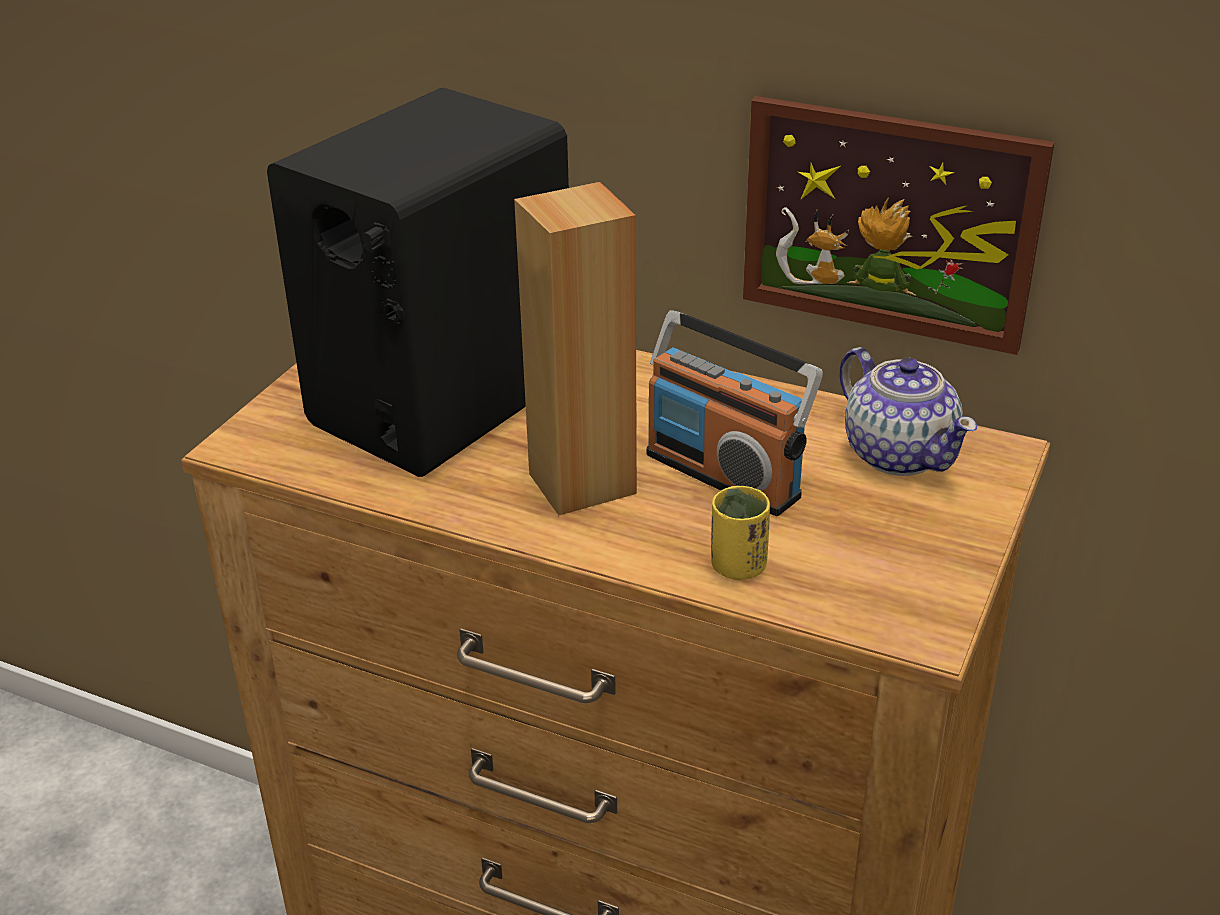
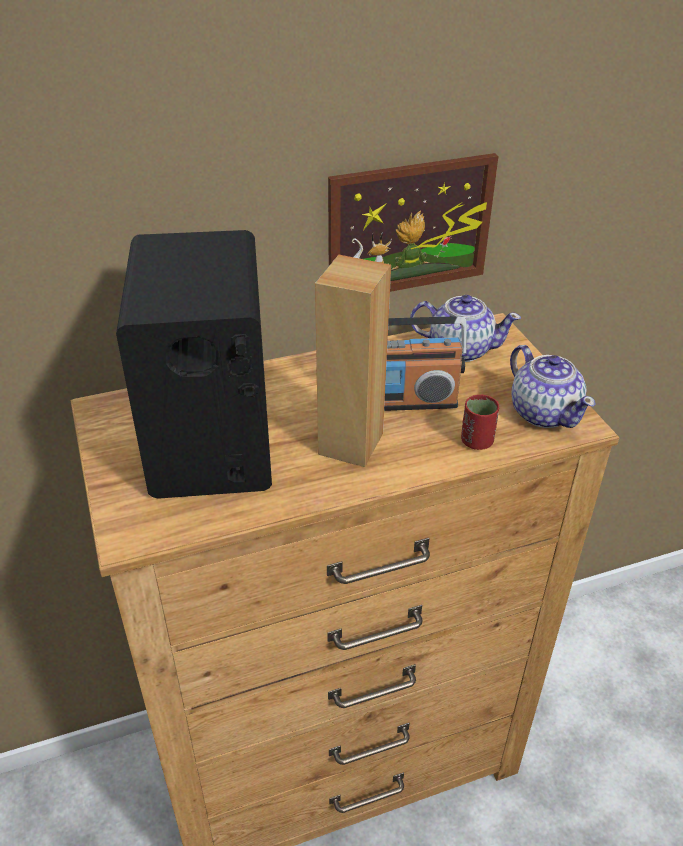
camera: 45 degrees left, 5 degrees up
yellow cup [711,486,770,580] -> red cup [461,394,499,450]
none -> teapot [510,345,595,428]

